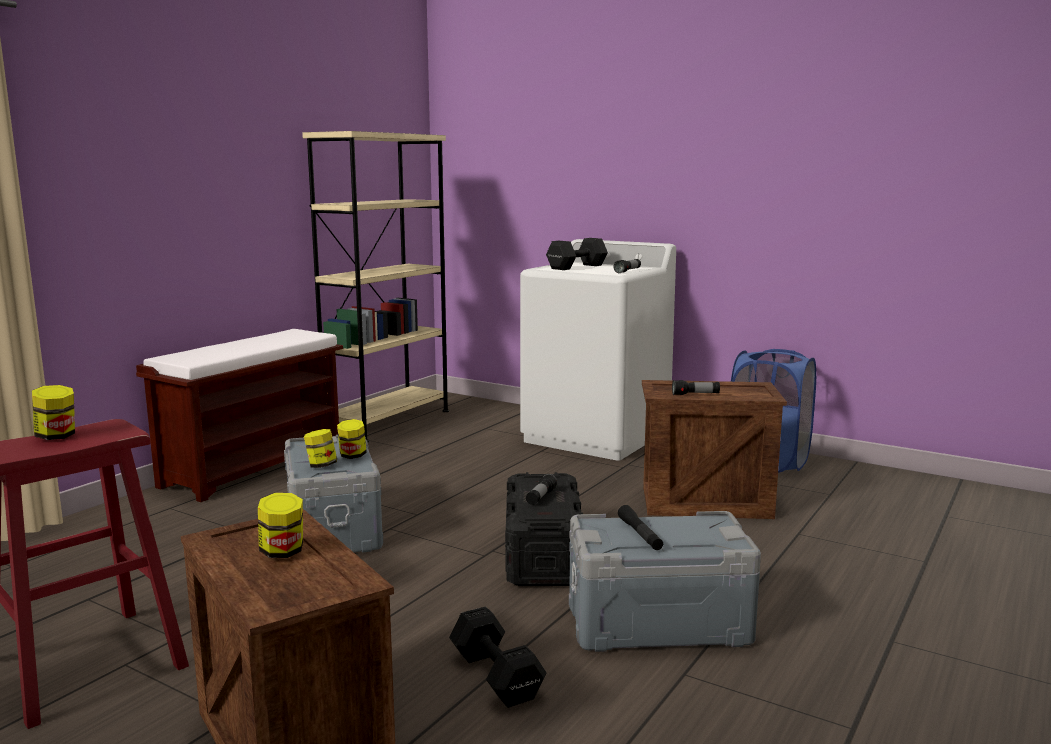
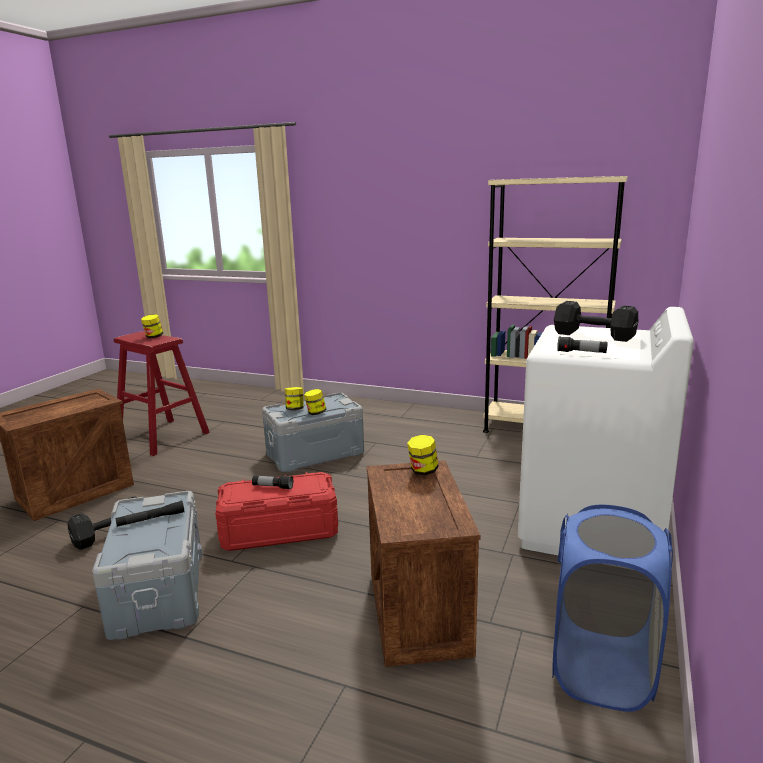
camera: 80 degrees right, 5 degrees up
brown bench [136,329,343,502] -> none
jar [258,493,303,558] -> jar moved to [407,435,439,476]
black storage box [505,472,583,586] -> red storage box [215,472,338,551]
flashlight [672,380,720,395] -> none

